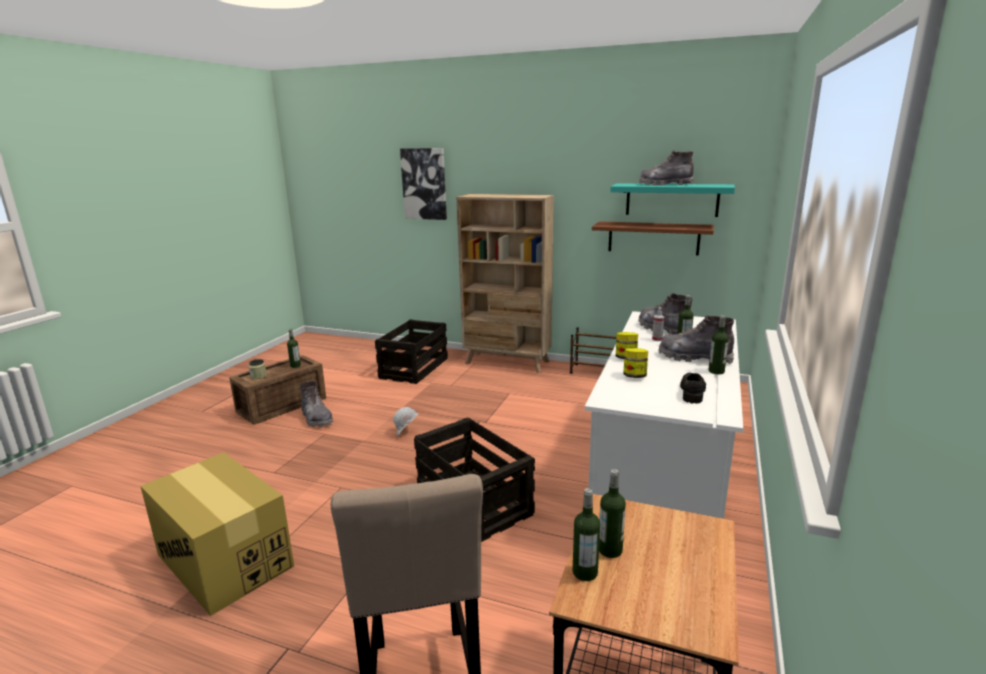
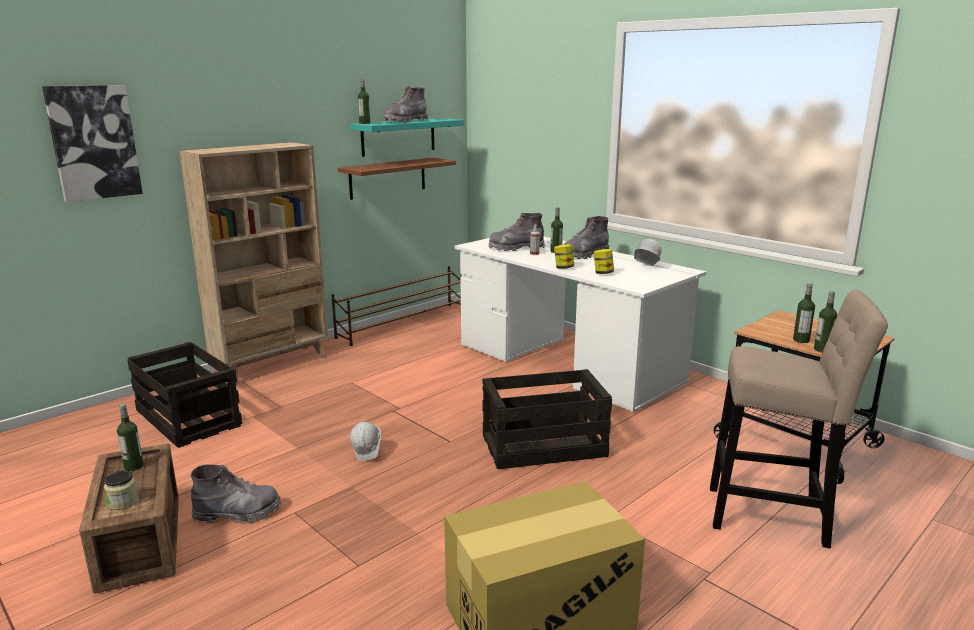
camera: 65 degrees left, 0 degrees up
black shoe [680,373,706,404] -> white hard hat [634,239,662,266]
bottle [709,315,729,374] -> bottle moved to [358,79,370,124]

